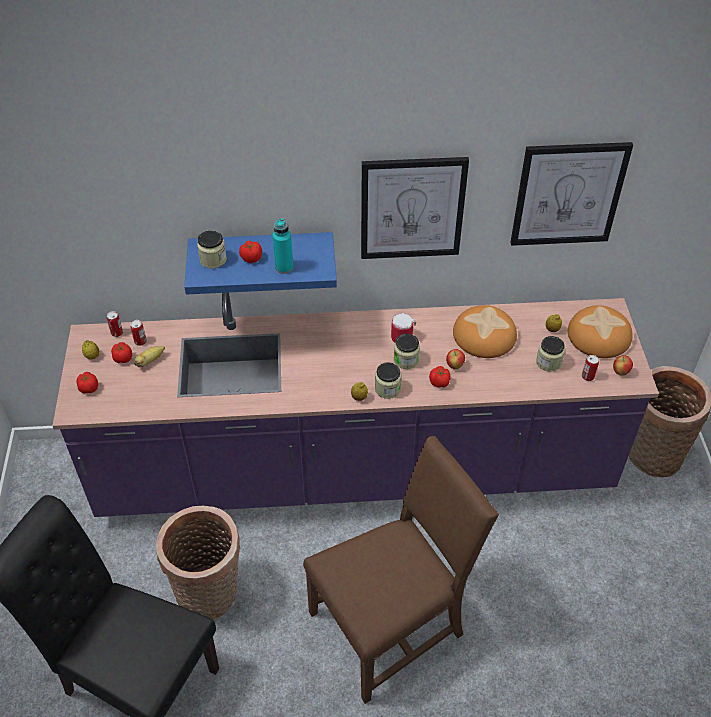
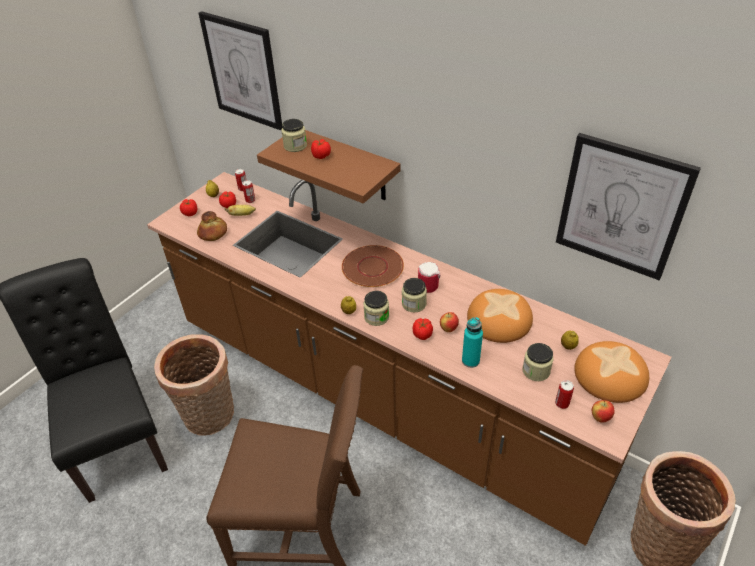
camera: 40 degrees right, 5 degrees down
purple counter [53,293,659,517] -> brown counter [147,172,672,546]
blue shelf [184,232,337,295] -> brown shelf [257,130,401,204]
turquoise bottle [273,218,293,274] -> turquoise bottle moved to [462,317,483,368]
picture [361,157,469,259] -> picture moved to [199,11,282,130]
none -> bread [197,211,227,241]
none -> brown plate [342,245,404,287]

